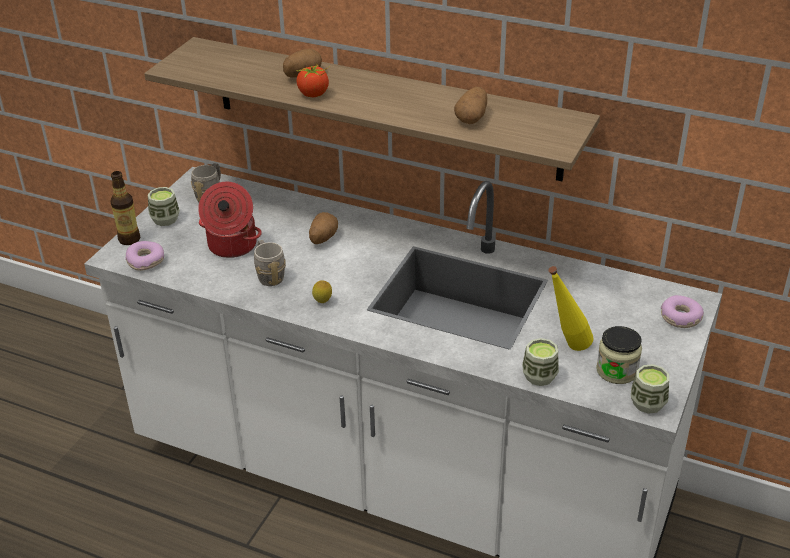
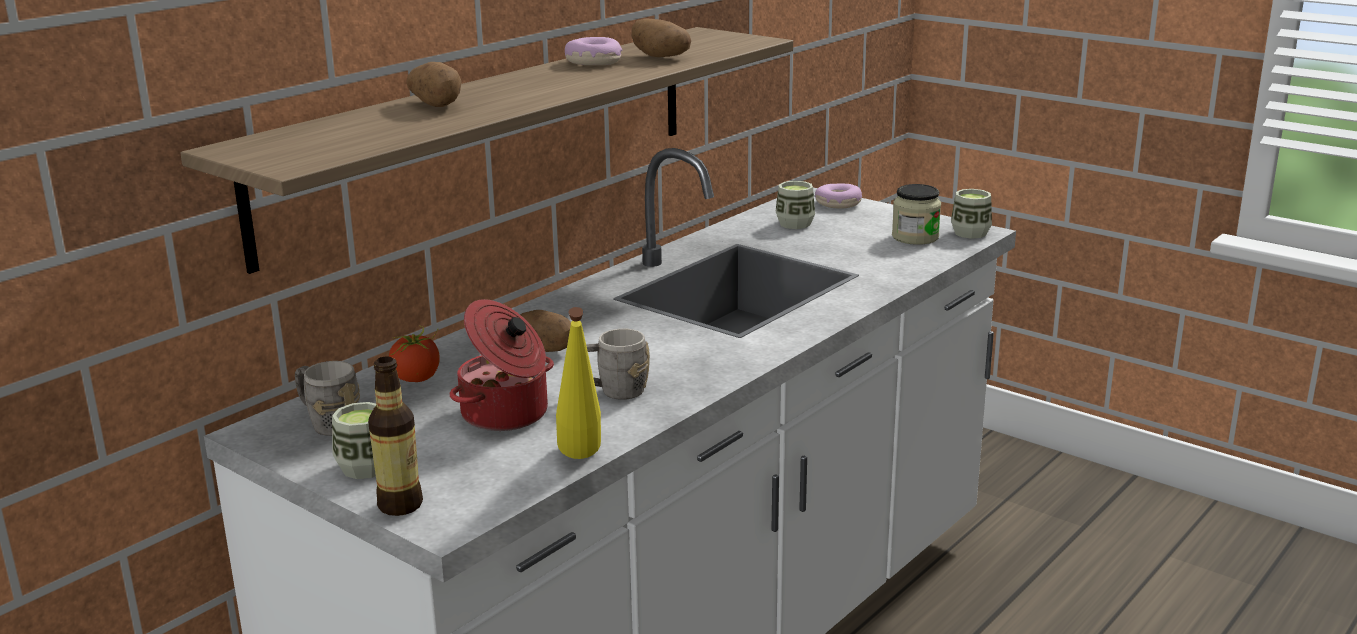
camera: 75 degrees left, 15 degrees down
donut [125,241,164,271] -> donut moved to [565,37,622,65]
tomato [295,64,329,97] -> tomato moved to [389,326,440,382]
lemon [312,280,332,303] -> none
cup [522,338,559,386] -> cup moved to [776,181,815,229]
yellow bottle [548,266,594,351] -> yellow bottle moved to [556,307,601,459]

